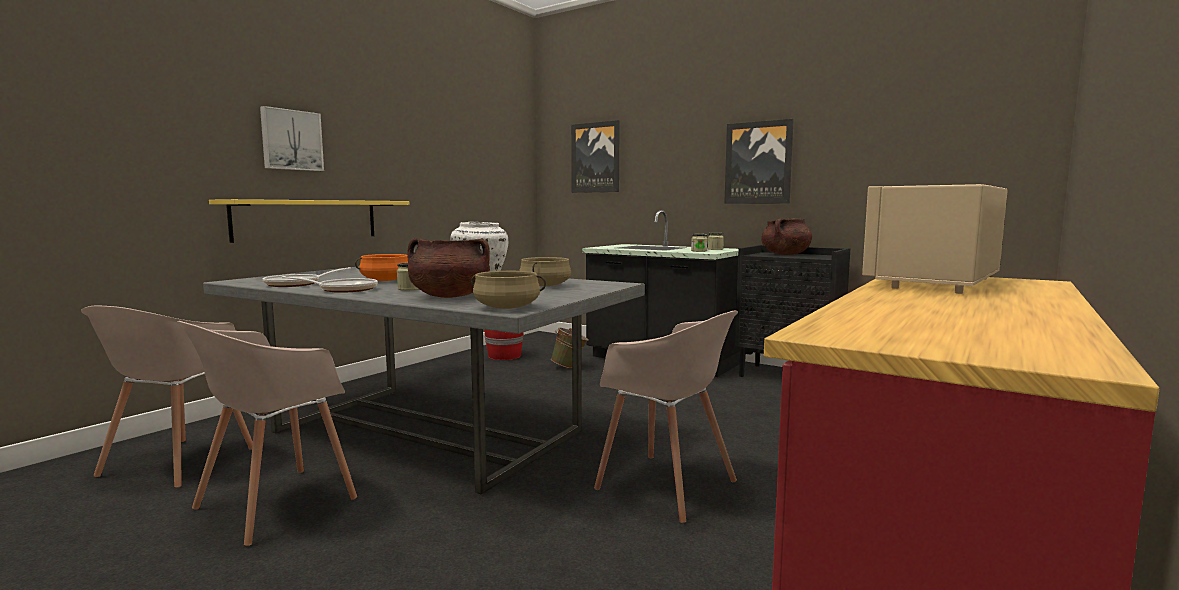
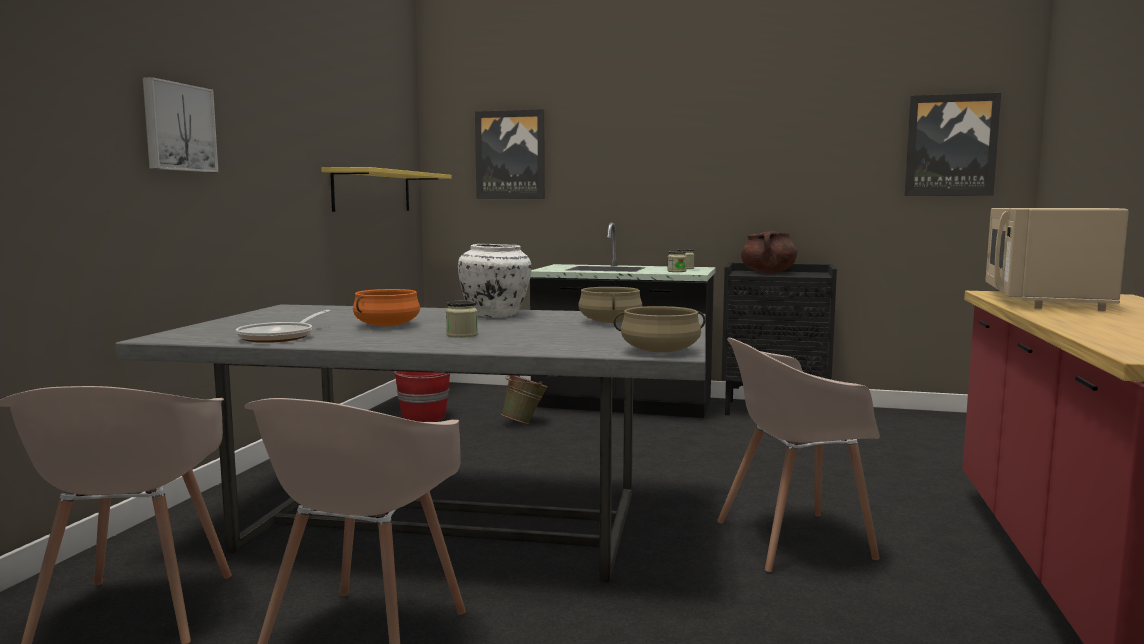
camera: 20 degrees left, 0 degrees up
yellow shelf [209,199,409,243] -> yellow shelf moved to [321,167,452,212]
frying pan [281,276,378,293] -> none
brown cooking pot [407,238,490,298] -> none
beige chair [594,310,738,523] -> beige chair turned 150 degrees clockwise [717,338,880,572]
picture [724,119,794,204] -> picture moved to [905,93,1001,196]

